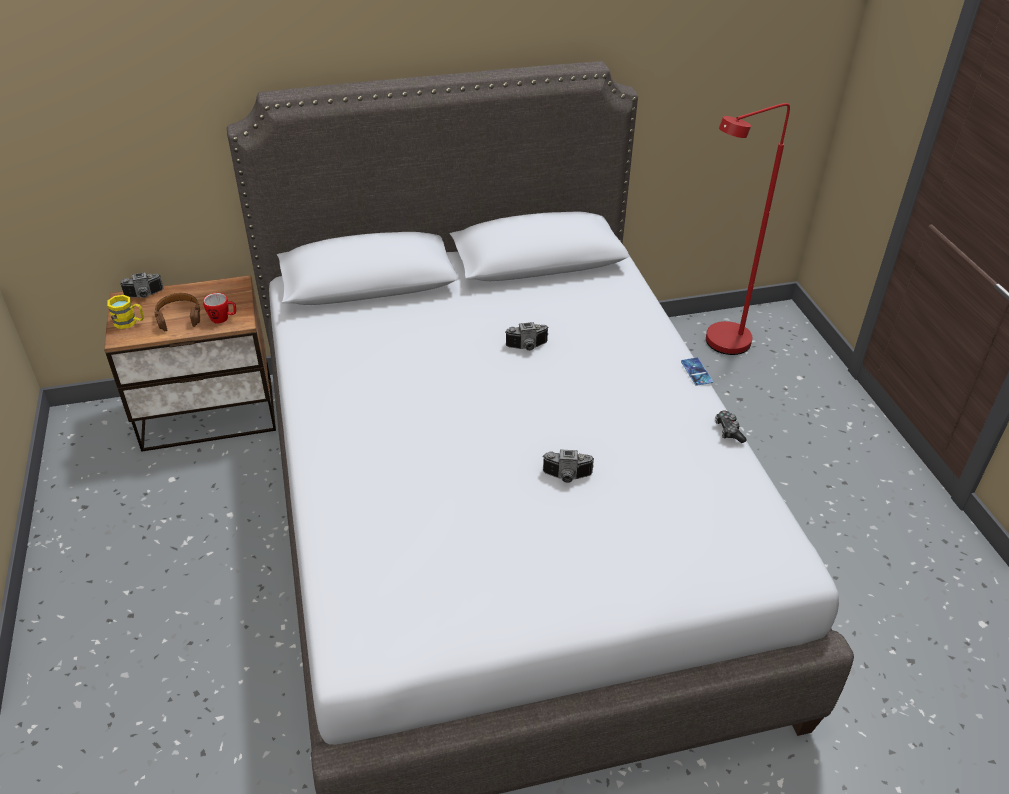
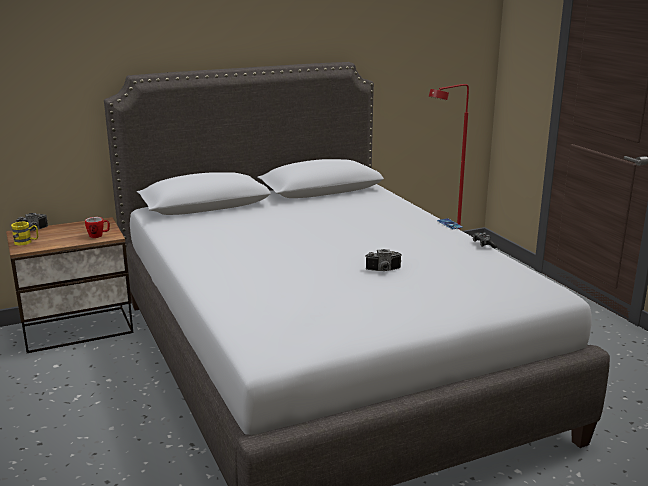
camera: 10 degrees left, 20 degrees down
brown headphones [154,293,200,331] -> none
camera [505,322,549,351] -> none

